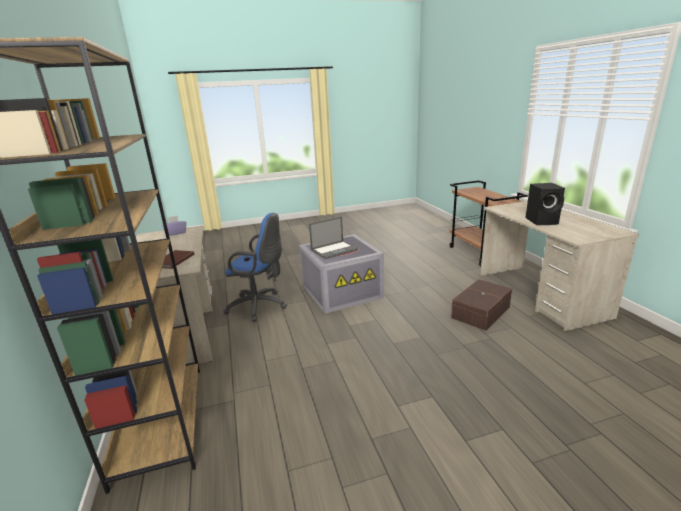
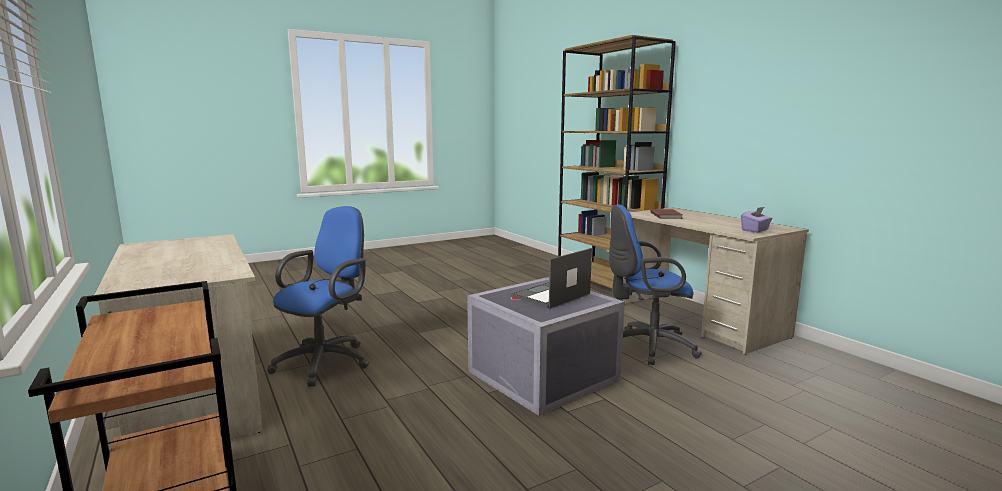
camera: 165 degrees right, 10 degrees down
brown storage box [451,279,512,331] -> blue office chair [267,206,370,387]
black speaker [525,183,565,225] -> none

